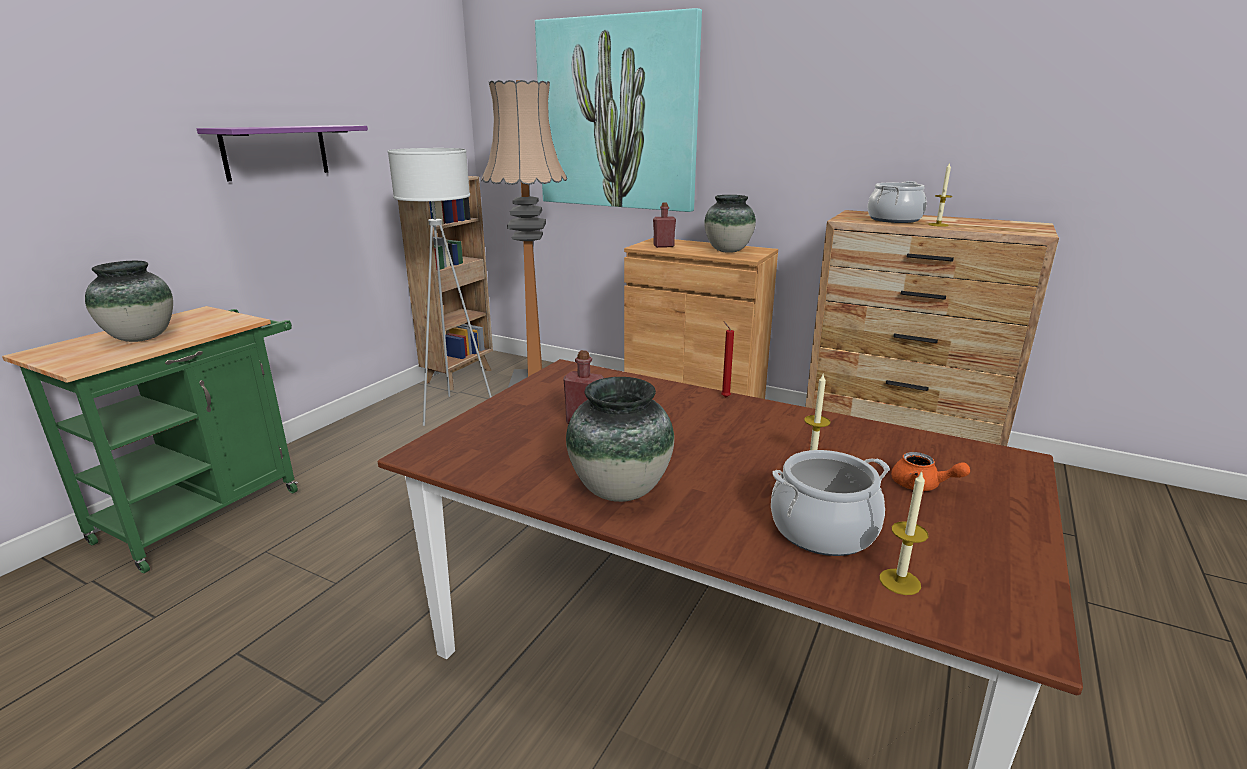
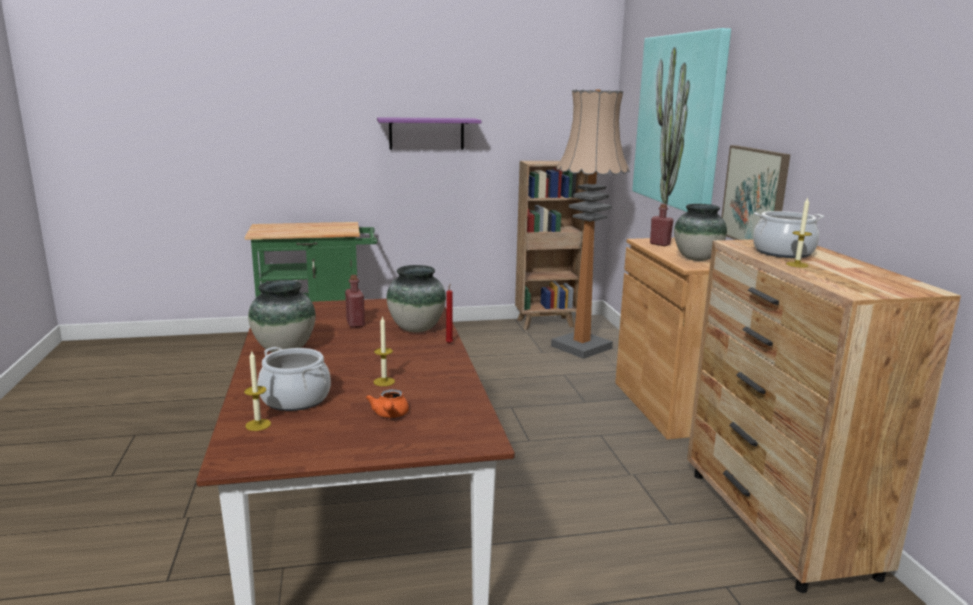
camera: 50 degrees right, 5 degrees down
vase [85,261,173,342] -> vase moved to [387,265,446,332]
white floor lamp [388,148,492,426] -> none
none -> picture [721,145,790,240]

